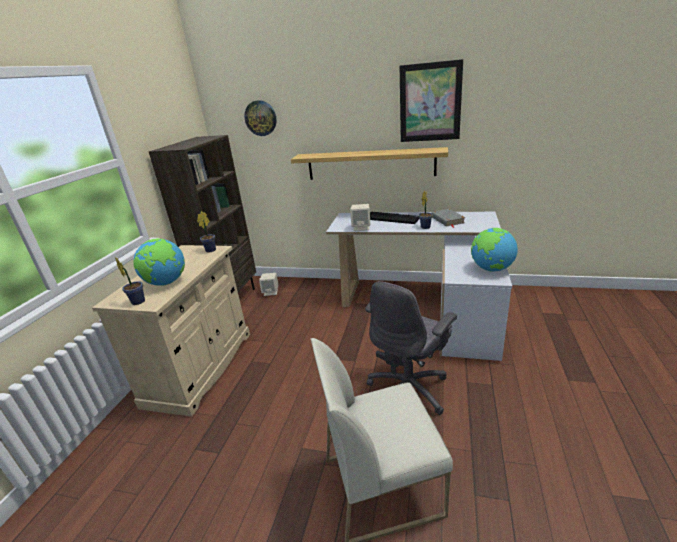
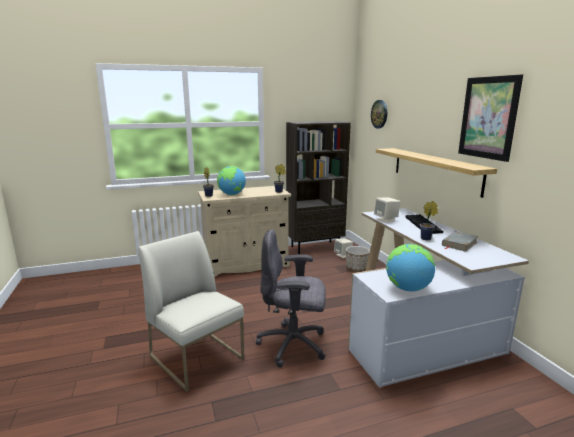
camera: 55 degrees right, 10 degrees down
none -> planter [346,246,370,271]

